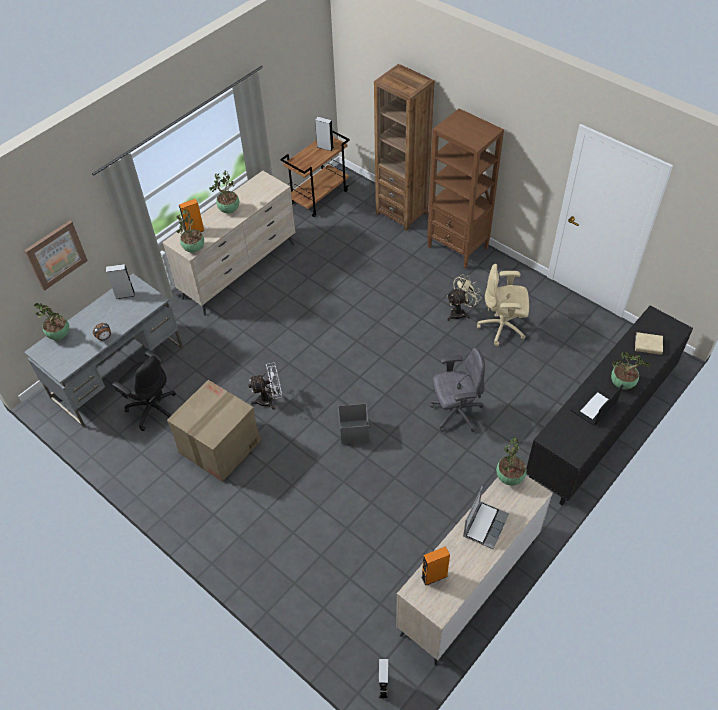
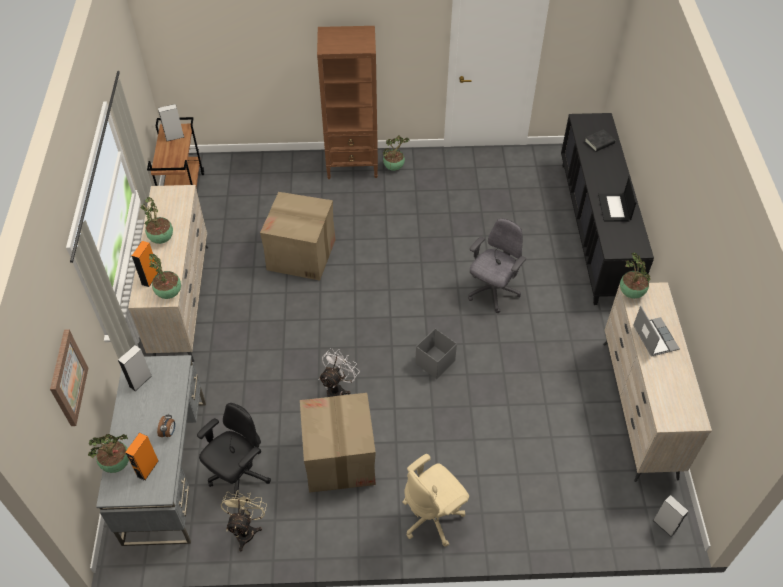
camera: 45 degrees left, 0 degrees up
black office chair [112,350,176,431] -> black office chair turned 45 degrees counterclockwise [197,403,271,499]
brown bookcase [374,64,434,231] -> none
orange speaker [421,546,450,586] -> orange speaker moved to [125,433,159,481]
beige fan [446,274,482,321] -> beige fan moved to [221,490,267,552]
beige office chair [477,264,529,346] -> beige office chair moved to [402,454,469,547]
potted plant [611,352,650,390] -> potted plant moved to [383,135,410,171]
beige book [635,332,663,355] -> black book [584,129,615,152]
none -> cardboard box [260,192,336,281]

